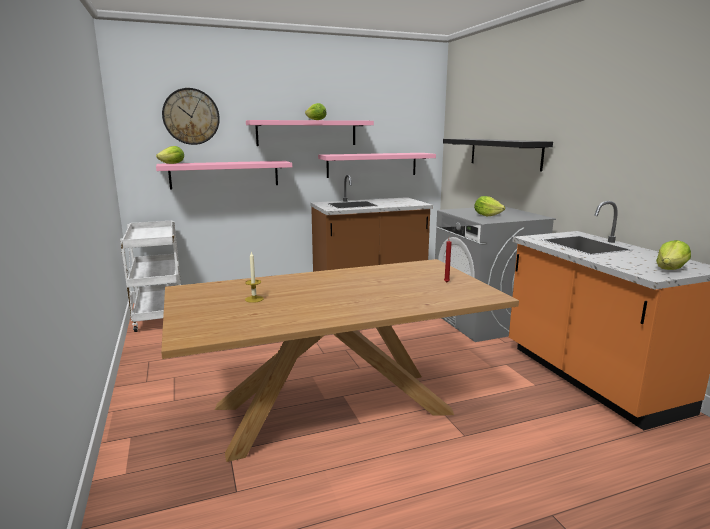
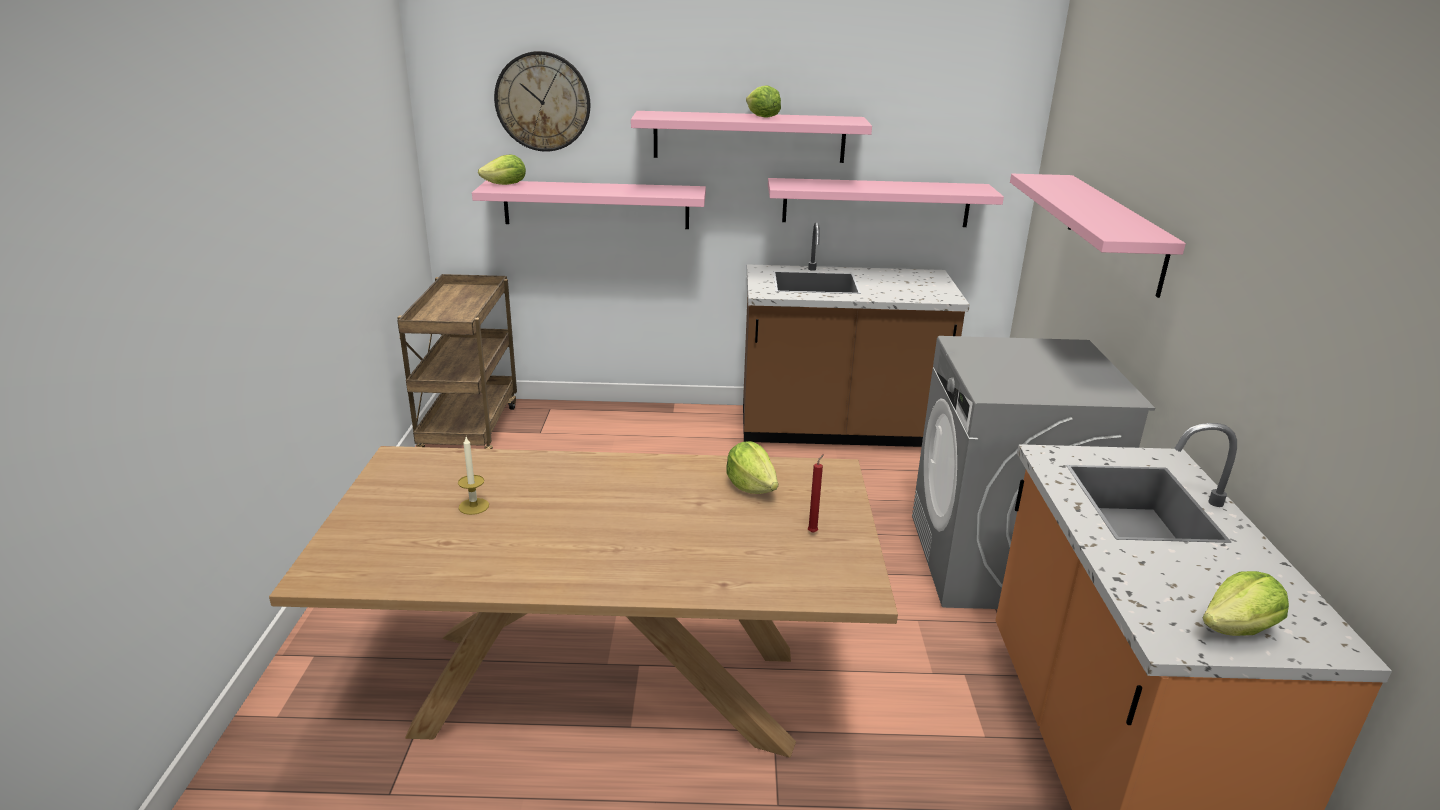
camera: 20 degrees right, 10 degrees up
white cart [120,220,181,332] -> brown cart [397,274,517,449]
black shelf [443,139,553,171] -> pink shelf [1010,174,1186,298]
lettuce [474,196,505,216] -> lettuce moved to [726,441,778,494]

